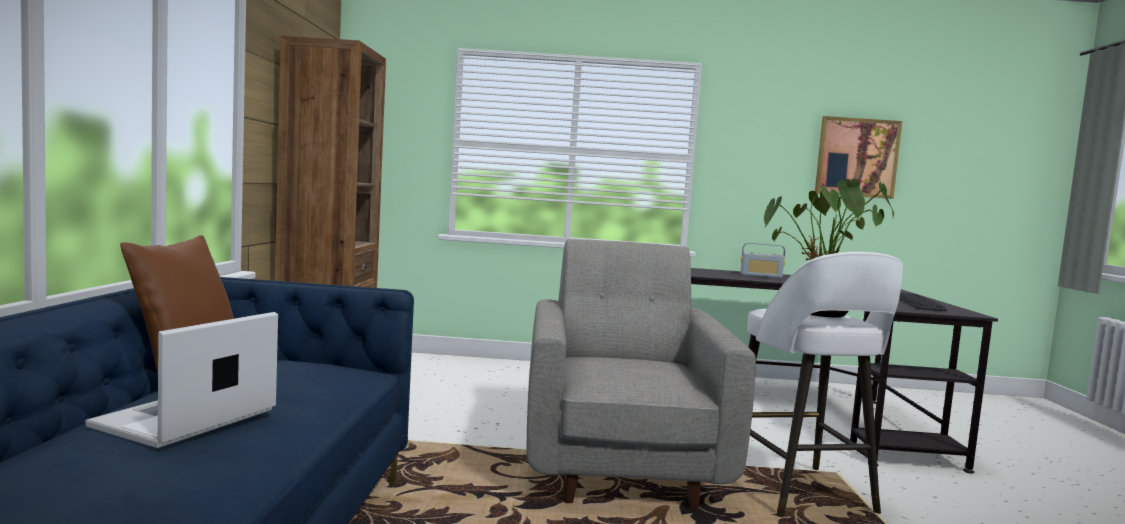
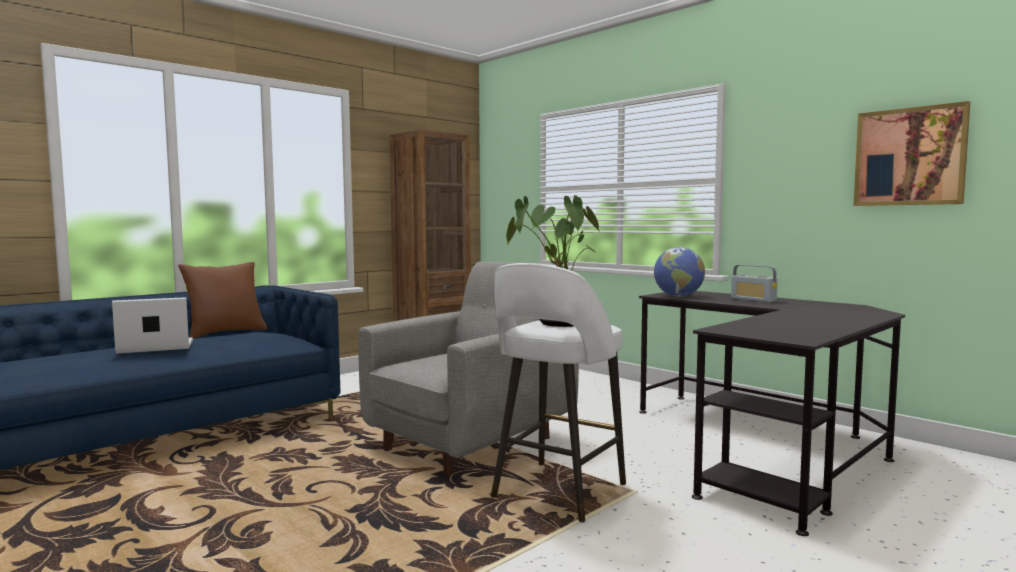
camera: 45 degrees right, 0 degrees up
keyboard [899,293,947,311] -> none
none -> globe [654,247,705,297]

